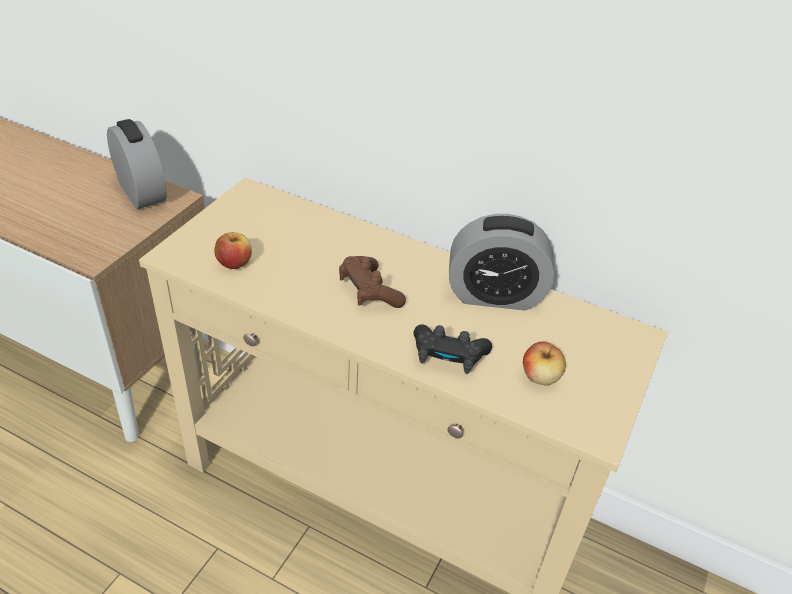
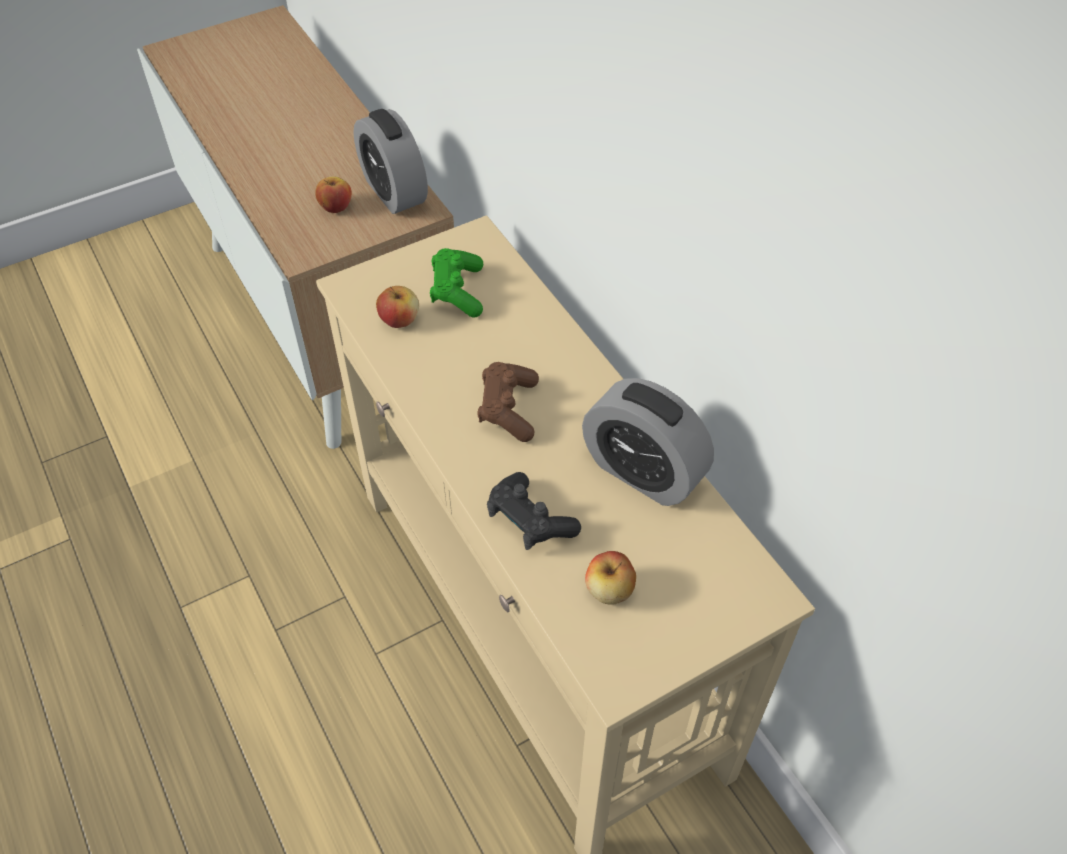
camera: 35 degrees right, 10 degrees up
alarm clock [107,119,167,209] -> alarm clock turned 150 degrees clockwise [353,109,428,214]
none -> apple [315,177,352,213]
none -> green game controller [430,248,483,318]

